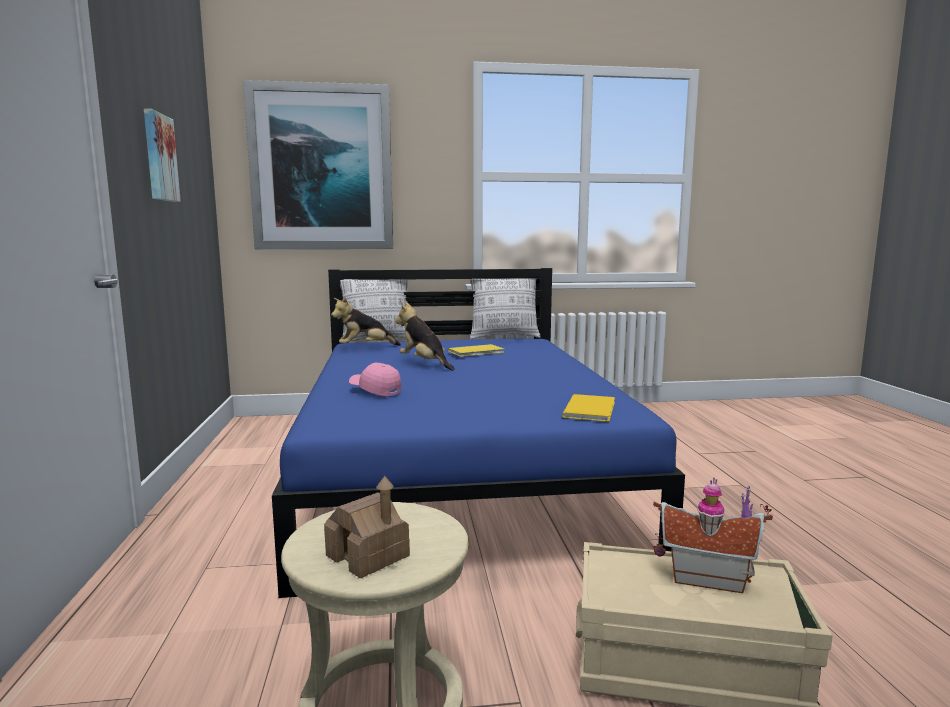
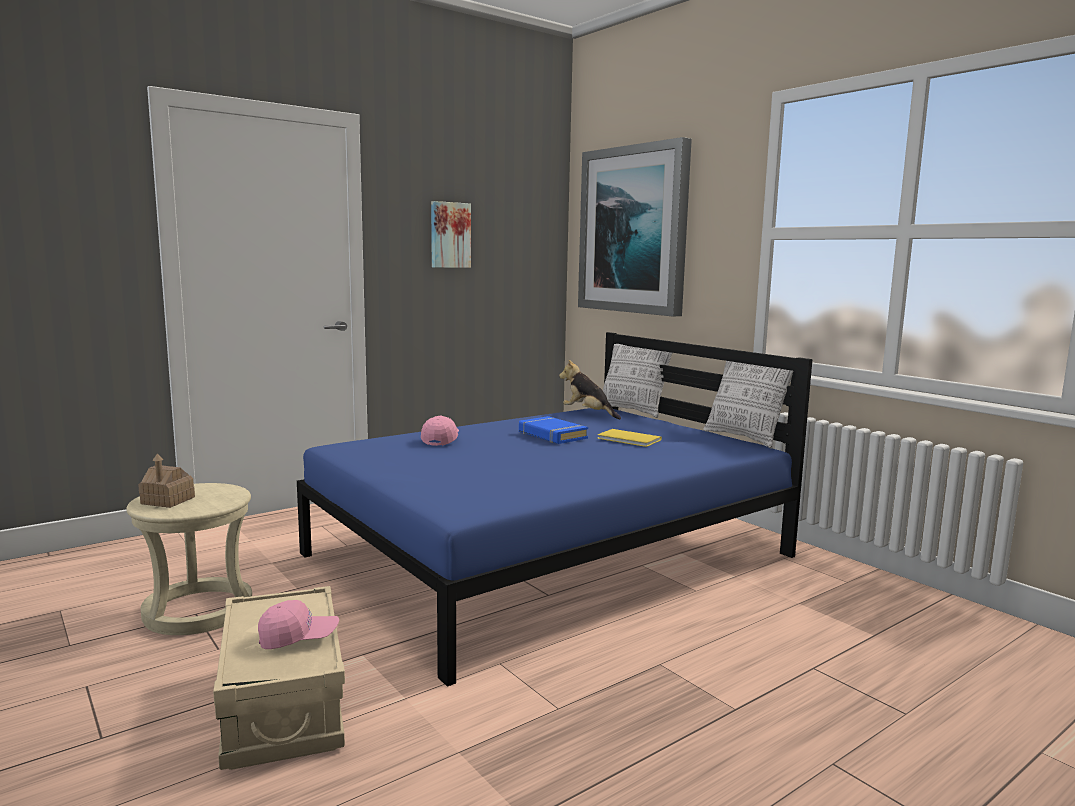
camera: 60 degrees right, 0 degrees up
plush toy [395,302,454,371] -> blue book [519,416,588,444]
yellow book [562,394,615,422] -> none
toy house [653,477,773,593] -> pink cap [258,600,339,649]

